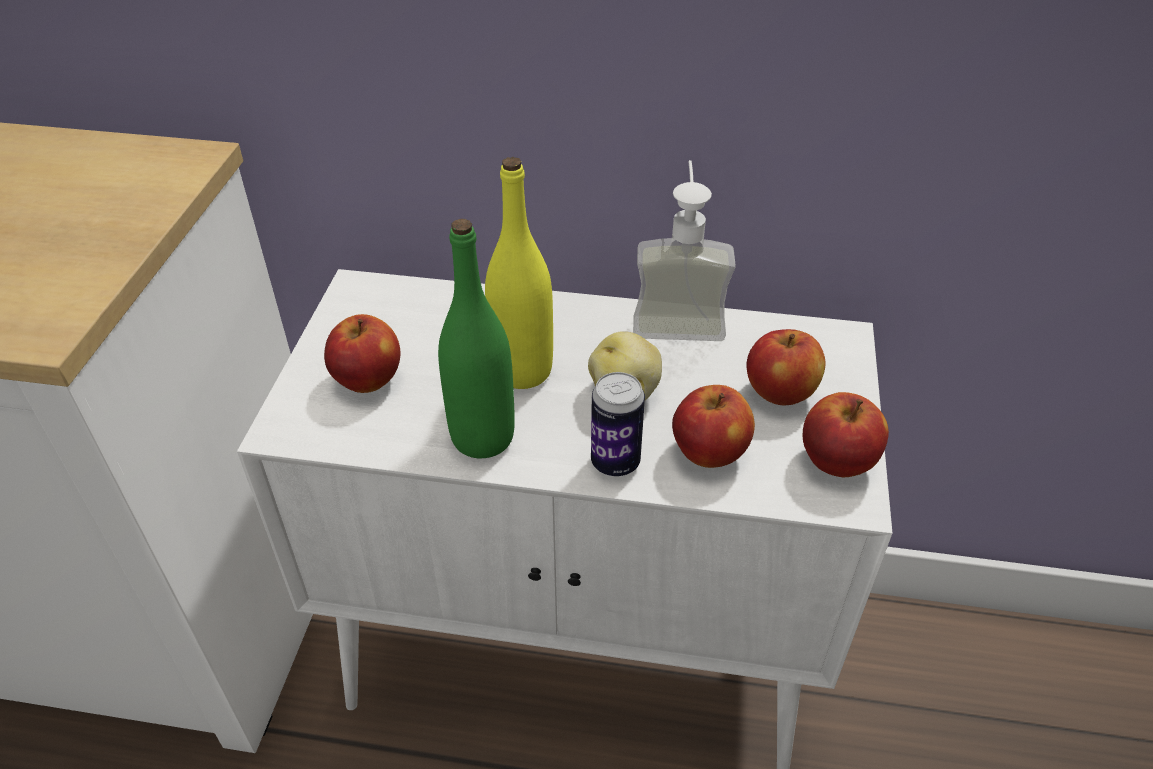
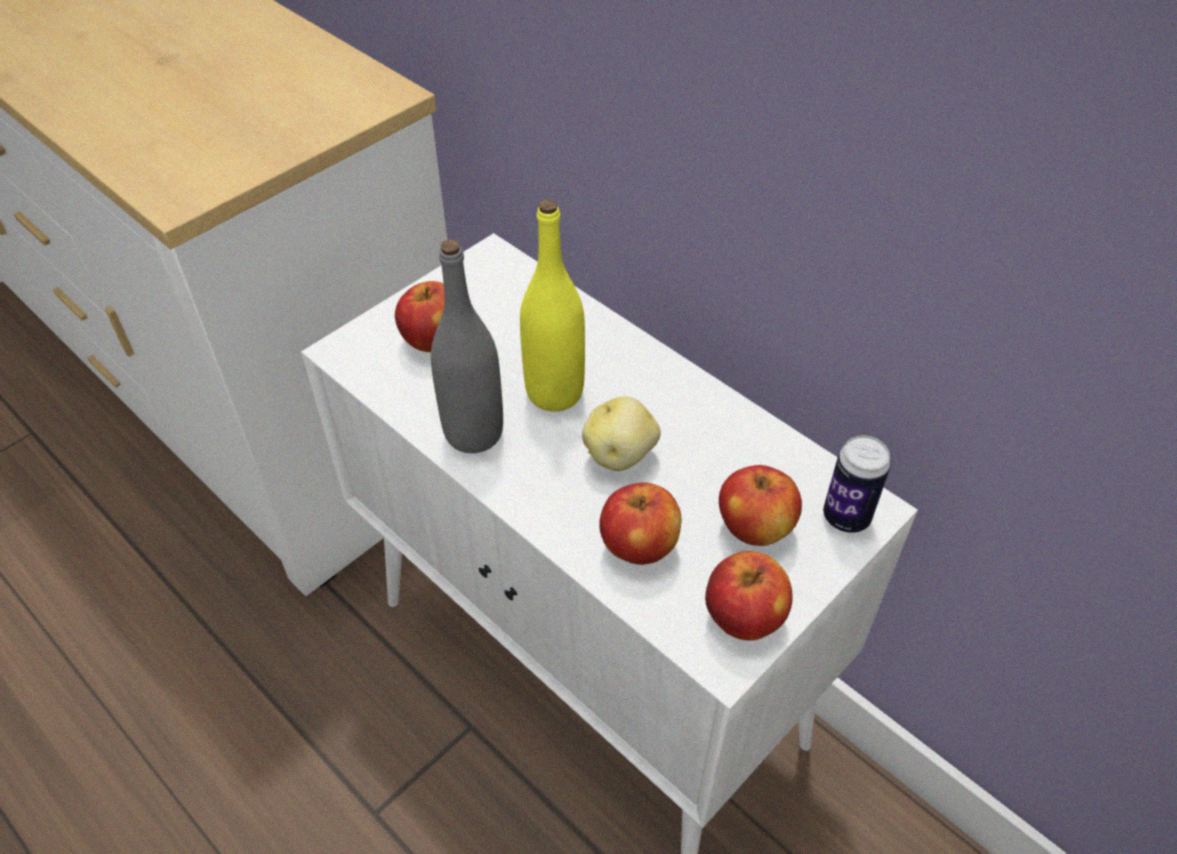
camera: 35 degrees right, 5 degrees up
green bottle [438,219,515,458] -> grey bottle [431,239,503,453]
can [591,372,645,476] -> can moved to [823,436,891,533]
soap dispenser [633,160,736,341] -> none

